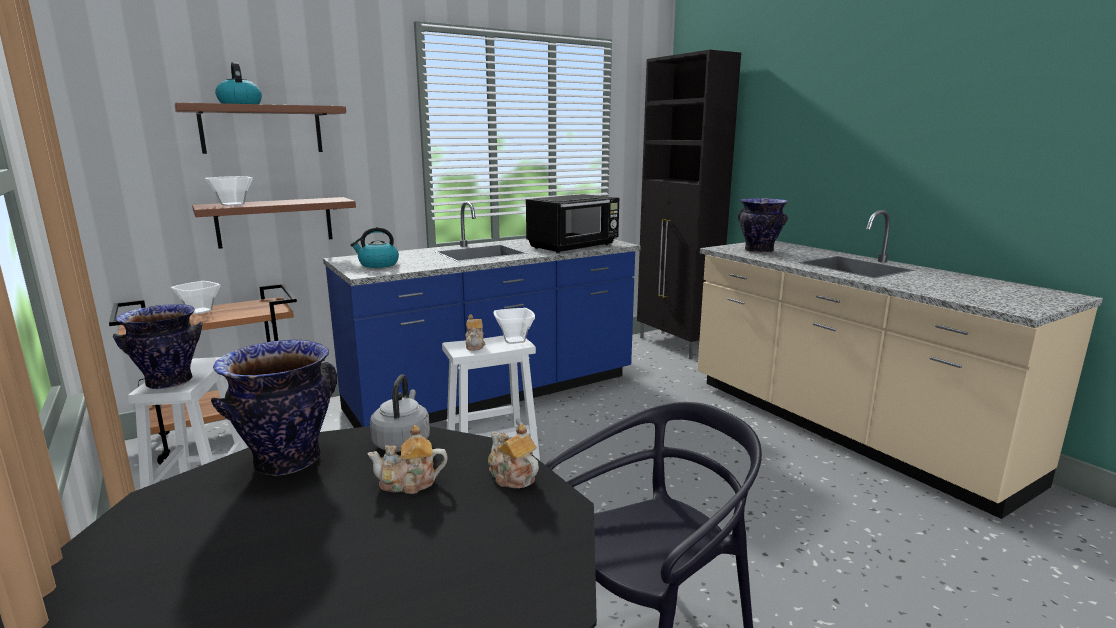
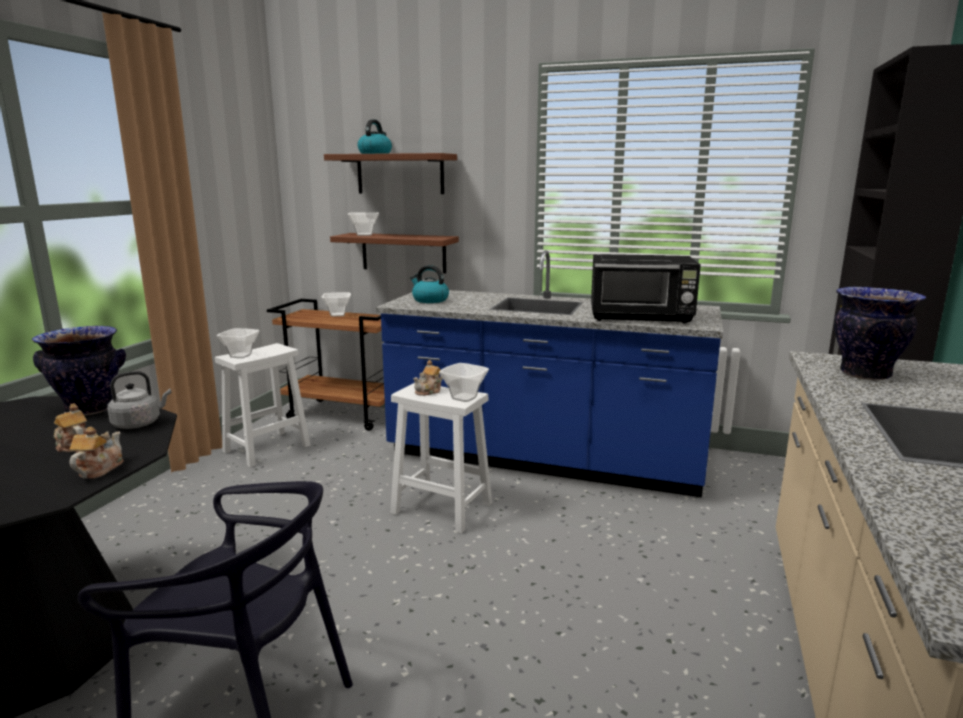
camera: 50 degrees right, 0 degrees up
vase [113,304,202,389] -> bowl [216,328,260,358]

